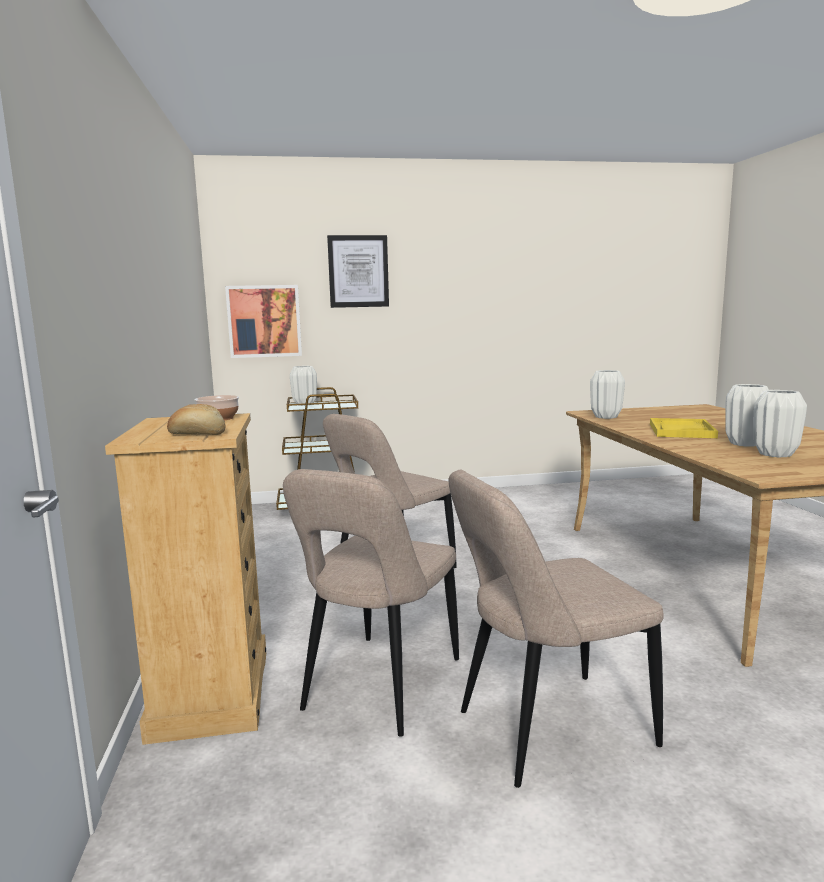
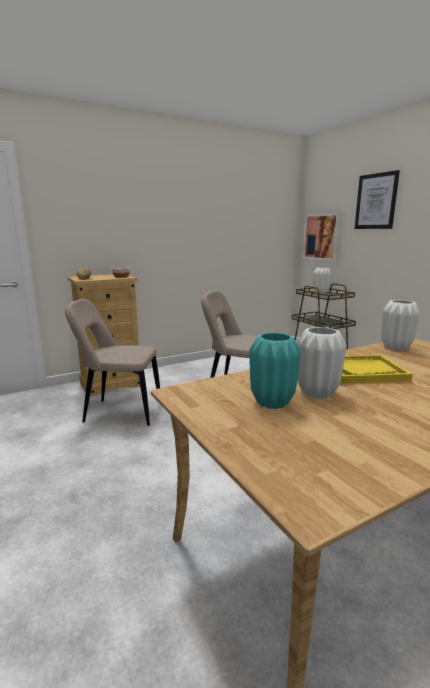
camera: 70 degrees right, 5 degrees up
beige chair [449,470,664,788] -> none
white vase [753,390,807,457] -> turquoise vase [249,332,301,409]

